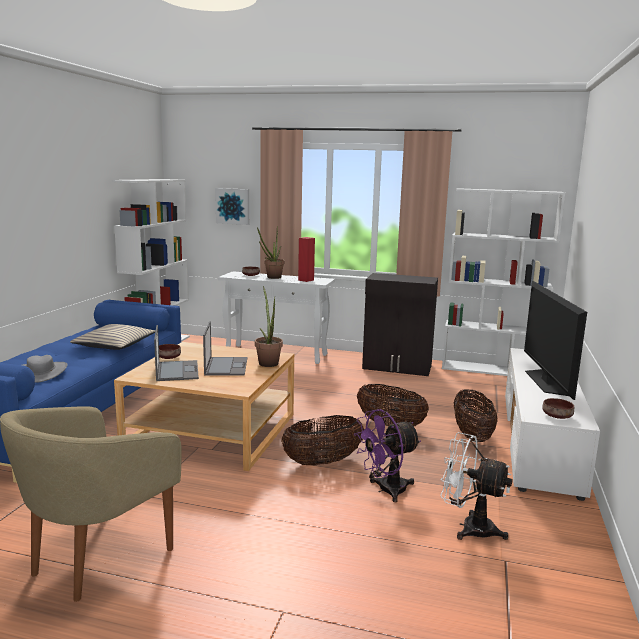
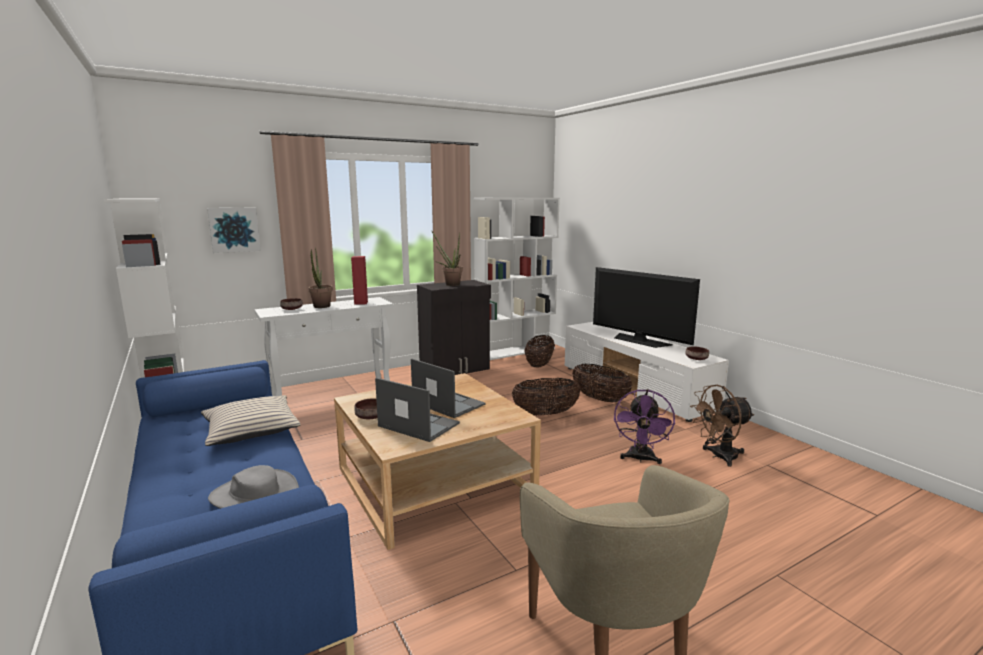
camera: 45 degrees left, 0 degrees up
potted plant [255,286,283,367] -> potted plant moved to [431,230,463,286]
basket [281,415,364,466] -> basket moved to [525,335,555,368]
white fan [440,432,512,540] -> brown fan [690,385,754,467]

